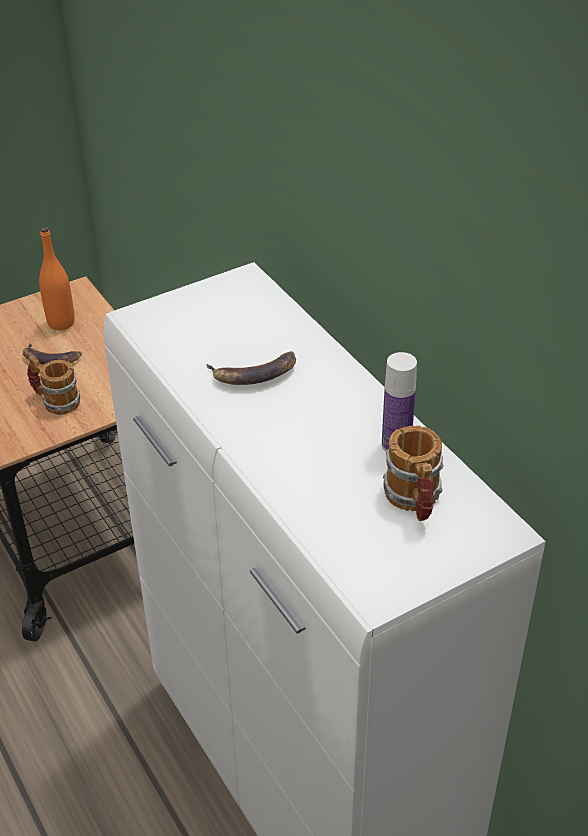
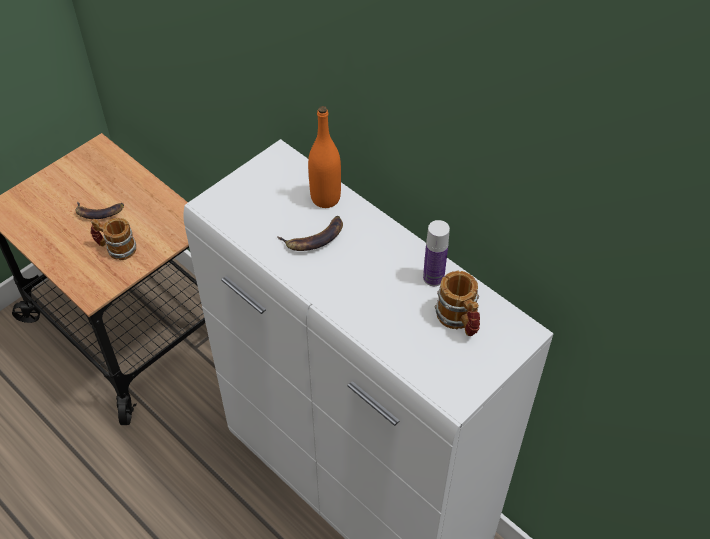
camera: 15 degrees left, 10 degrees up
orange bottle [39,227,75,330] -> orange bottle moved to [308,106,341,208]

